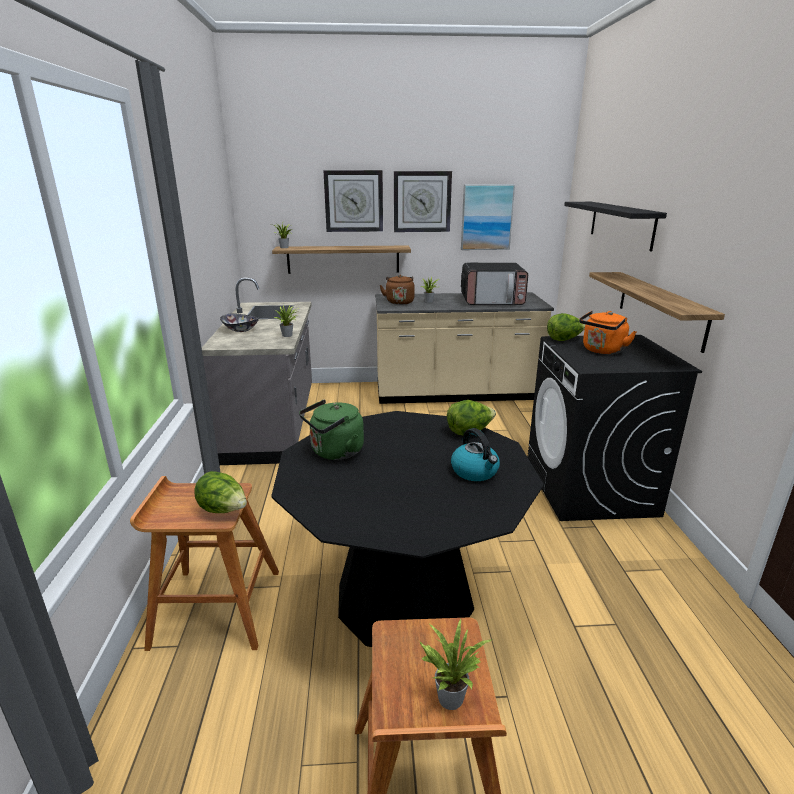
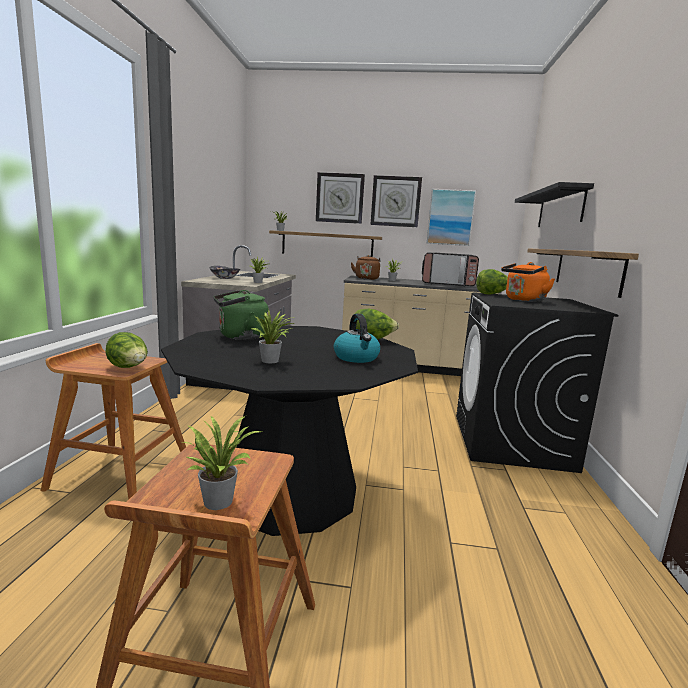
camera: 10 degrees right, 10 degrees down
none -> potted plant [252,309,295,363]

